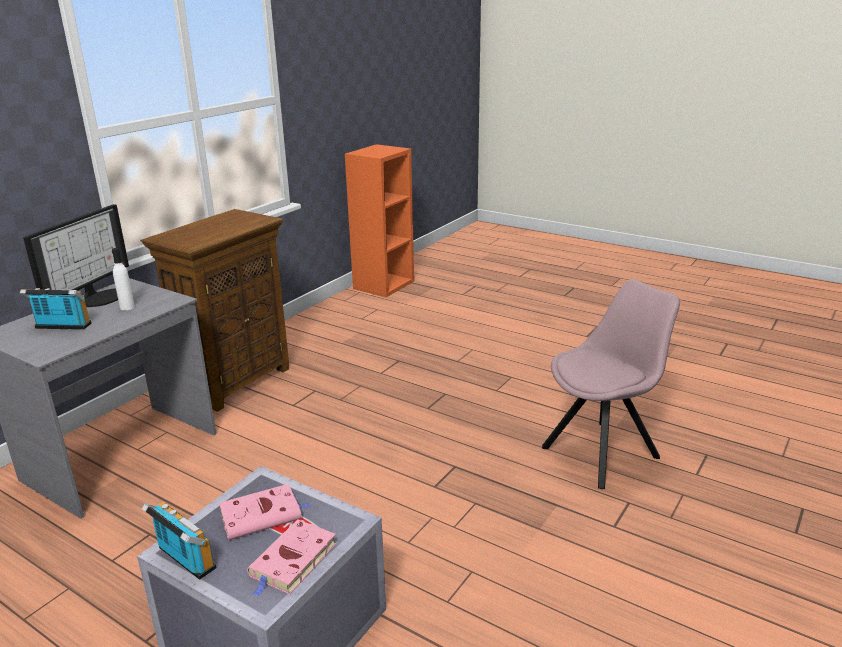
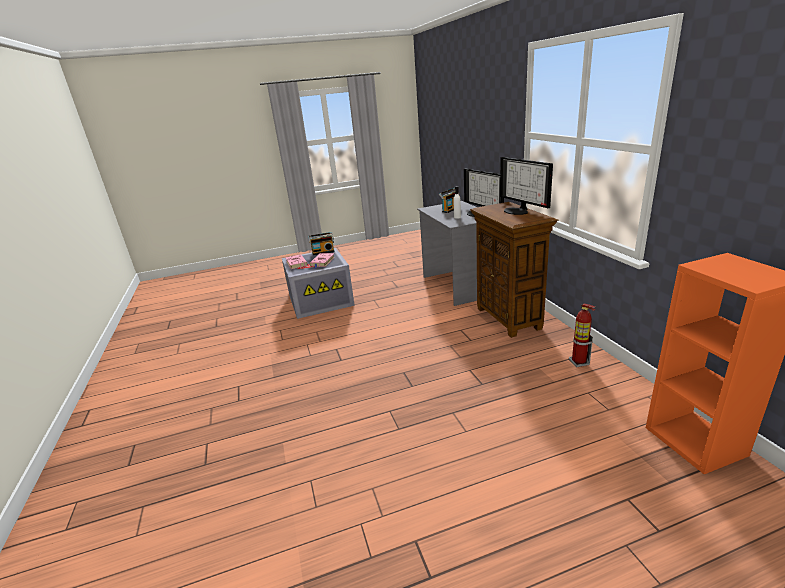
camera: 130 degrees right, 0 degrees up
pink chair [542,279,680,489] -> none
none -> monitor [500,157,553,215]
none -> fire extinguisher [569,304,595,367]

